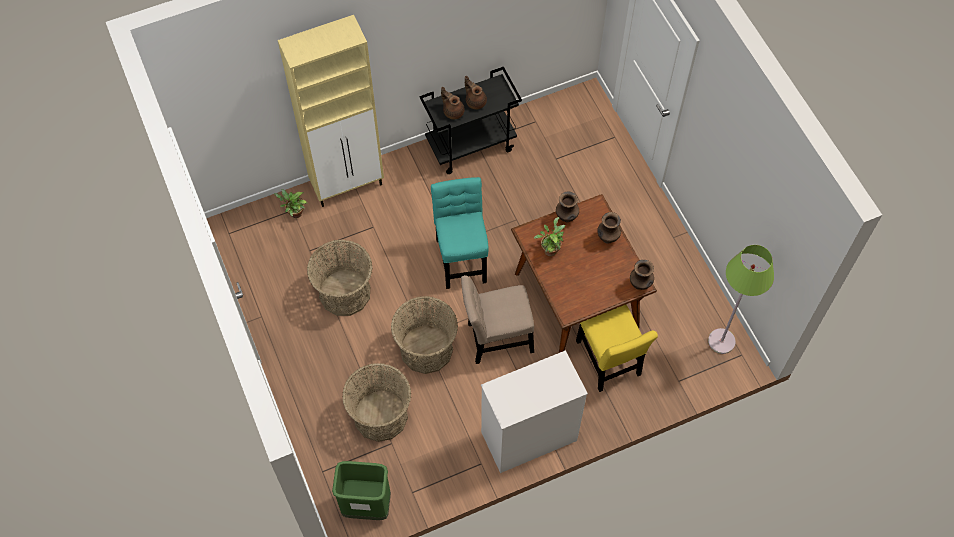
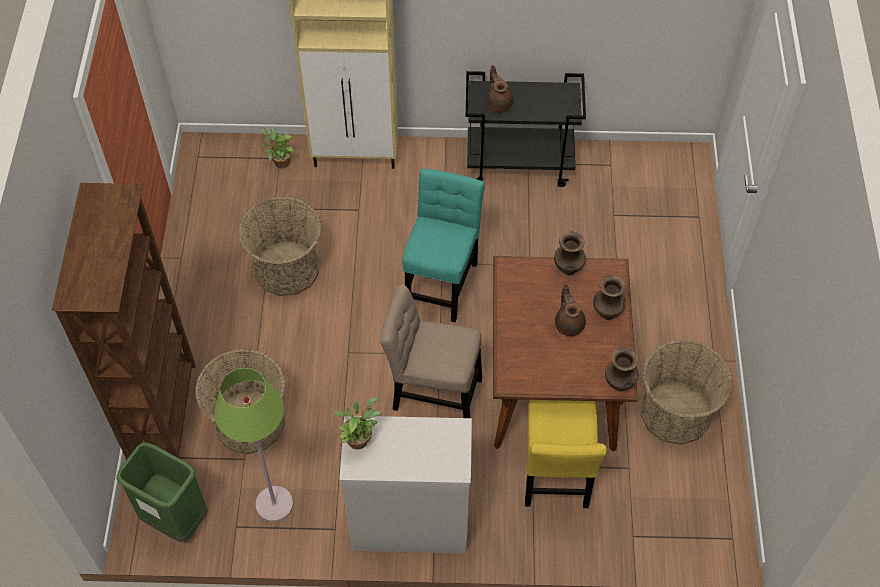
camera: 25 degrees right, 5 degrees down
basket [391,296,458,374] -> basket moved to [641,340,733,445]
brown teapot [465,76,487,109] -> brown teapot moved to [555,284,586,336]
potted plant [534,217,565,256] -> potted plant moved to [333,397,381,450]
green floor lamp [708,245,774,354] -> green floor lamp moved to [214,368,293,522]
none -> brown bookcase [52,183,196,460]

